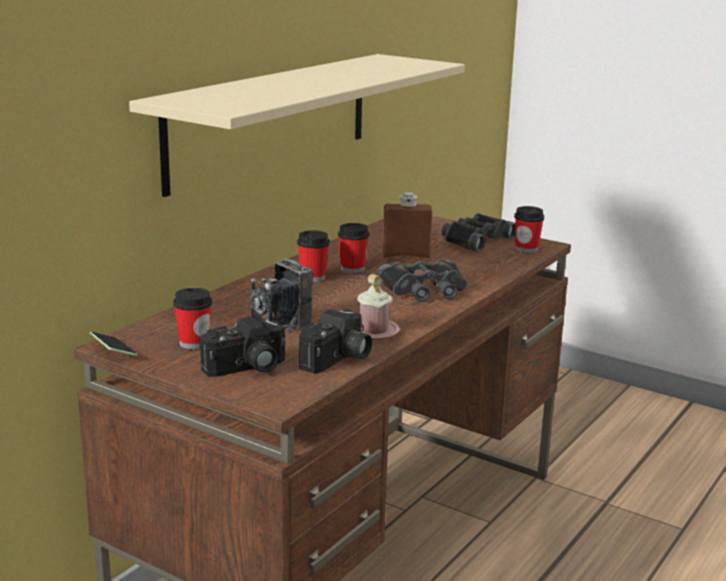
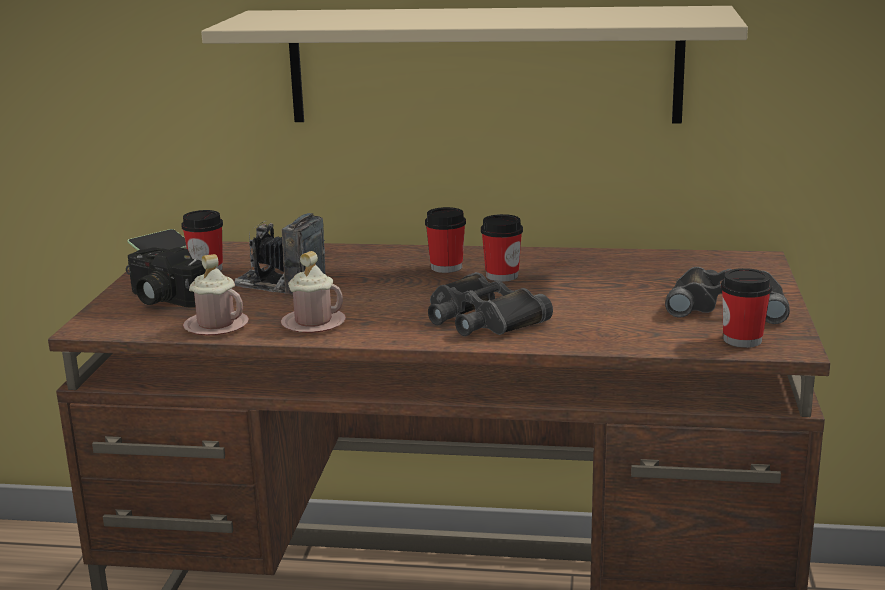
camera: 65 degrees right, 0 degrees up
camera [299,309,372,374] -> pink mug [183,254,249,335]
brown bottle [382,192,432,258] -> none

